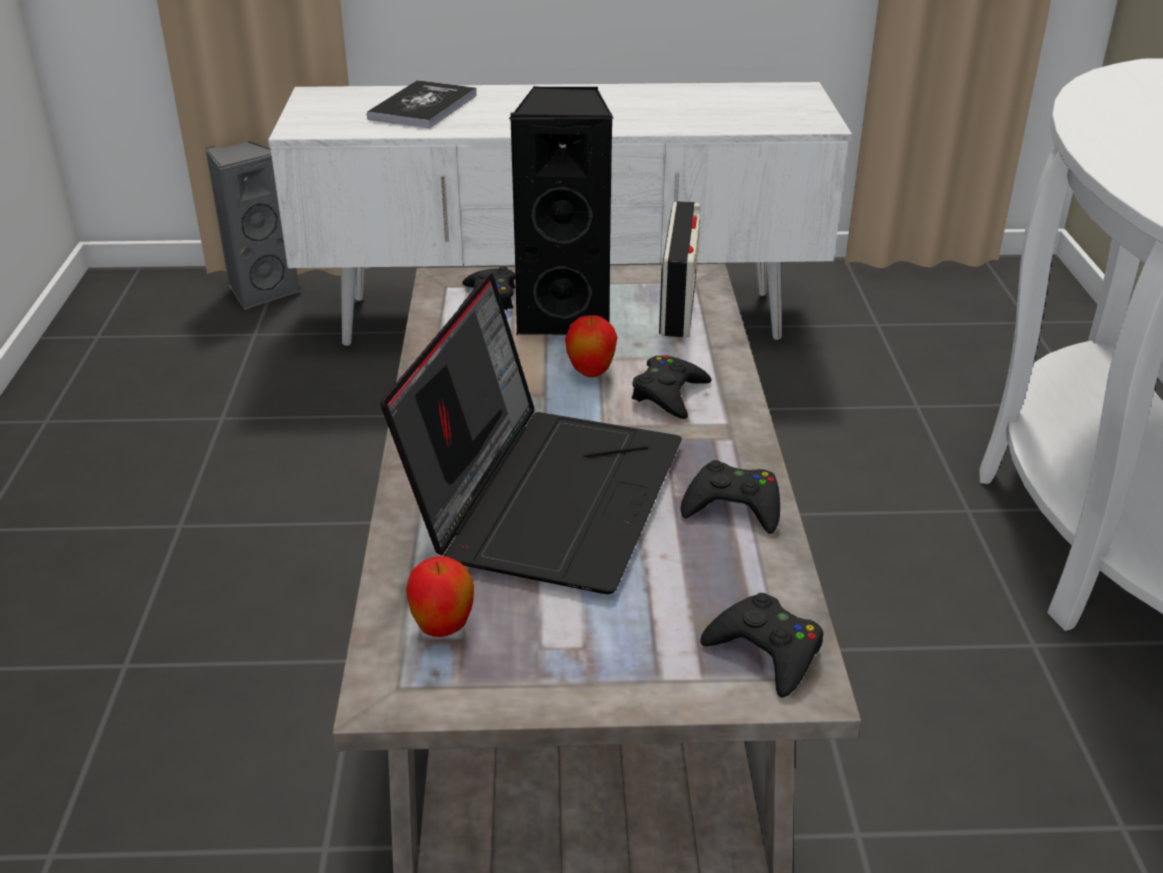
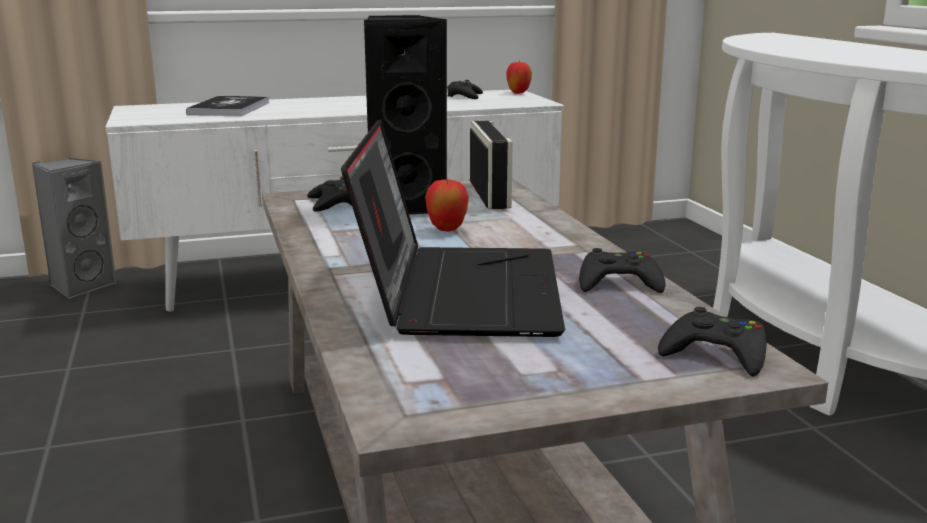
camera: 15 degrees left, 15 degrees down
apple [406,556,474,637] -> apple moved to [506,61,532,94]
black game controller [632,355,712,419] -> black game controller moved to [447,80,483,99]

